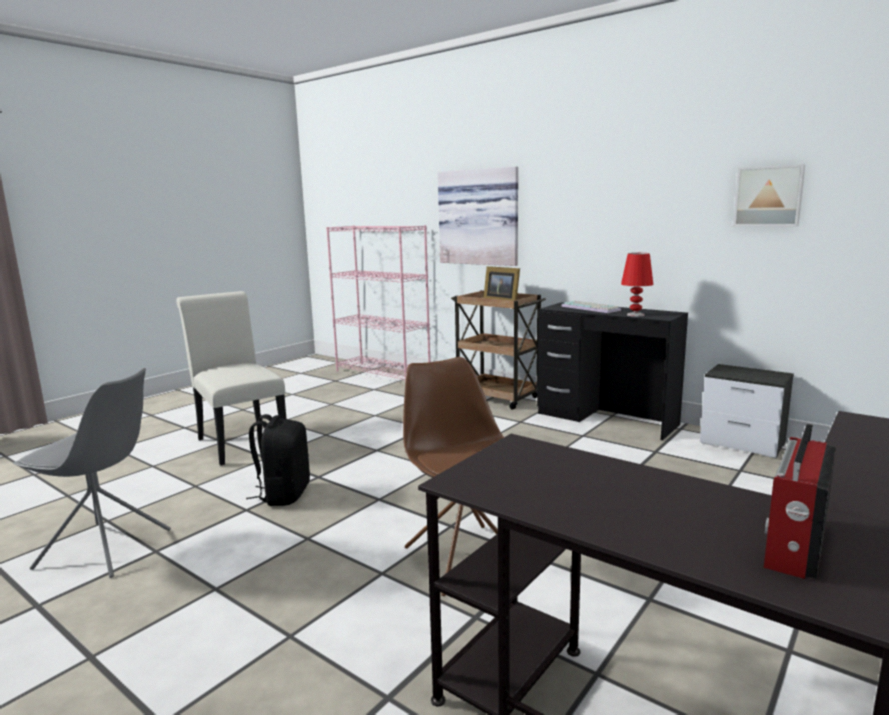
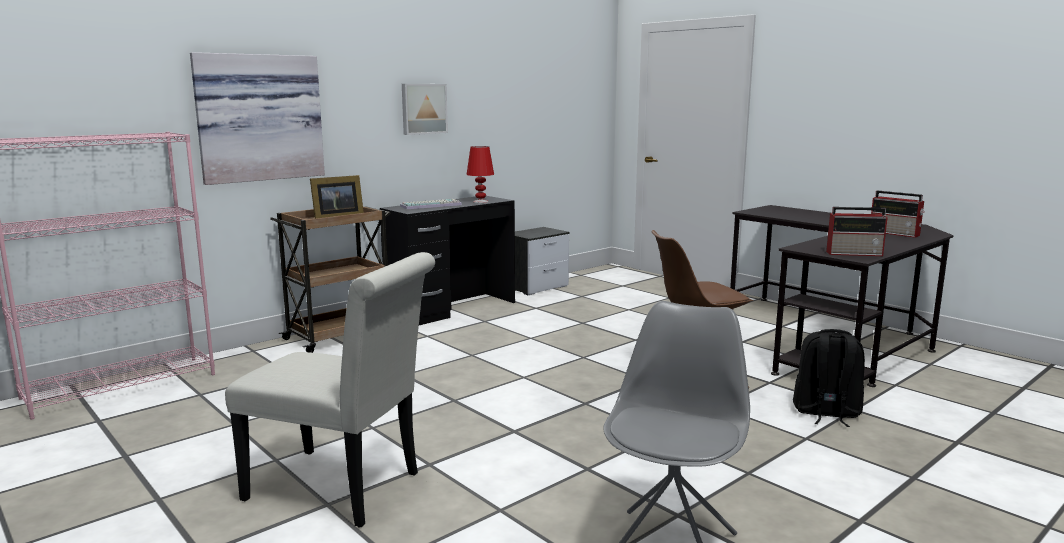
camera: 80 degrees left, 0 degrees up
white chair [176,291,287,466] -> white chair turned 135 degrees counterclockwise [225,252,435,528]
black backpack [246,414,310,506] -> black backpack moved to [793,329,865,427]
picture [733,164,805,226] -> picture moved to [402,84,448,135]
none -> radio [826,207,888,256]

